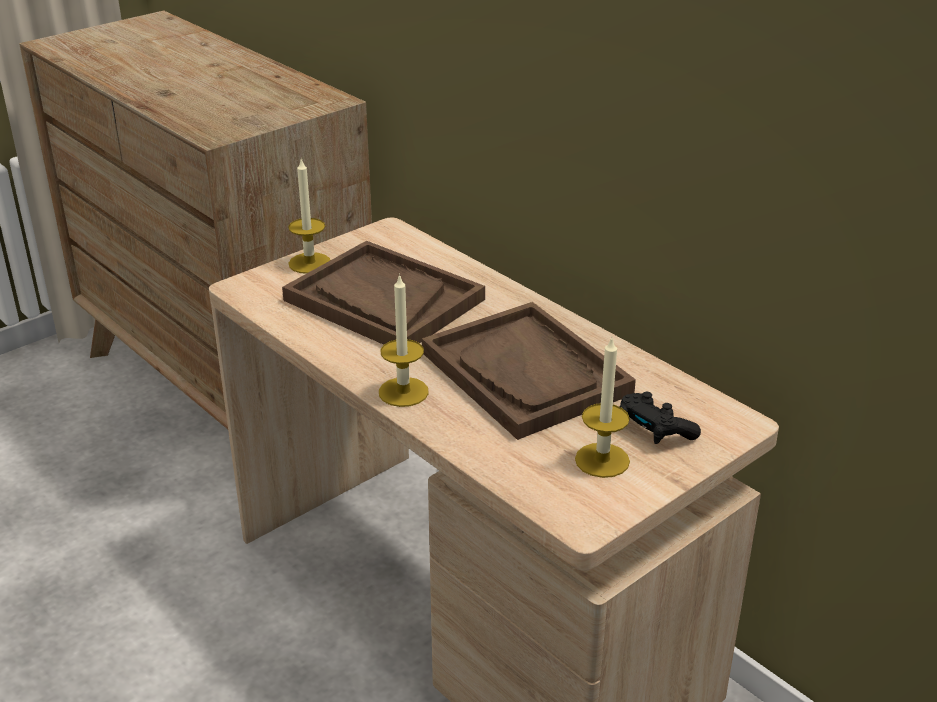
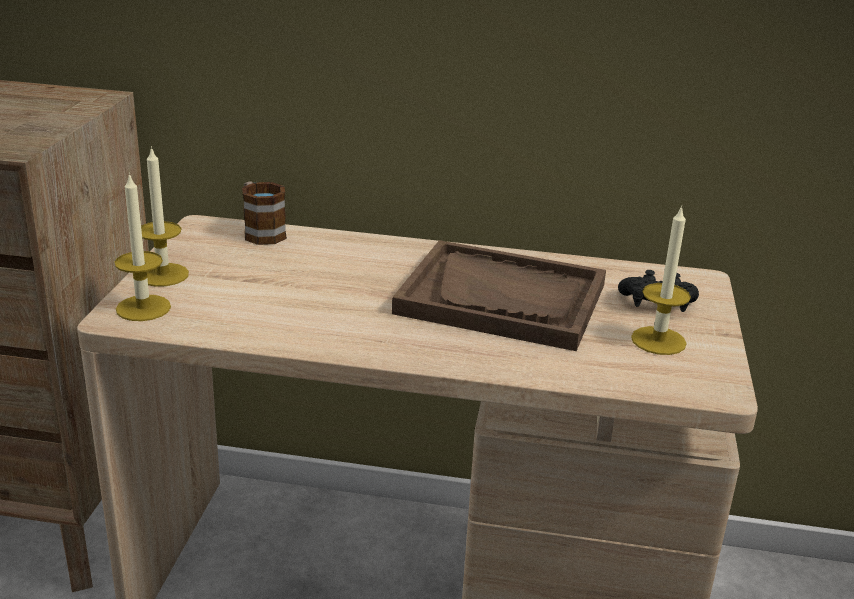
camera: 40 degrees left, 5 degrees down
brown tray [282,241,485,345] -> none
candle [379,273,429,407] -> candle moved to [115,173,171,321]
none -> mug [242,182,287,245]

